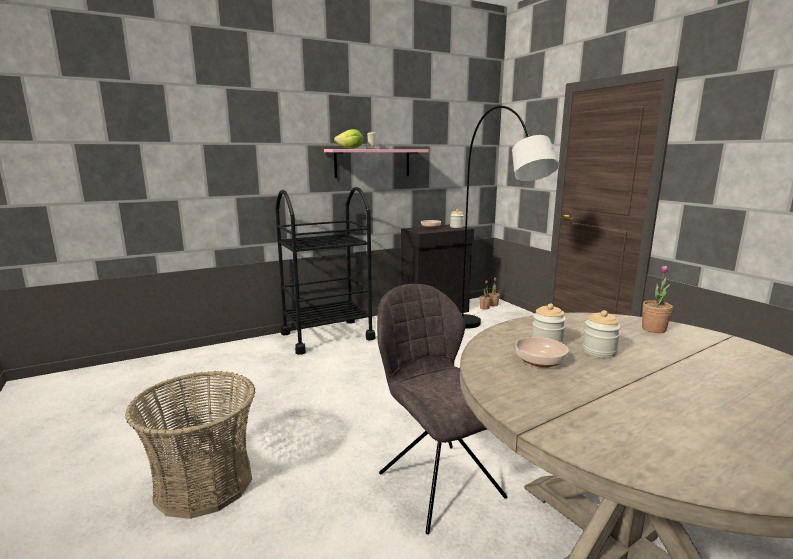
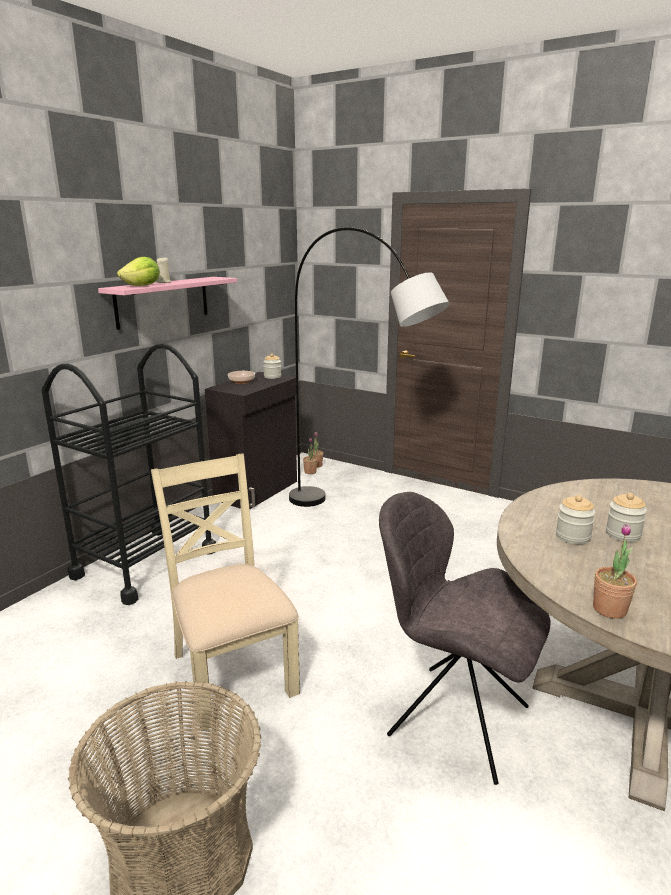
camera: 30 degrees left, 5 degrees up
bowl [515,337,569,368] -> none
potted plant [642,265,673,333] -> potted plant moved to [593,524,637,619]
none -> beige chair [151,453,300,729]

